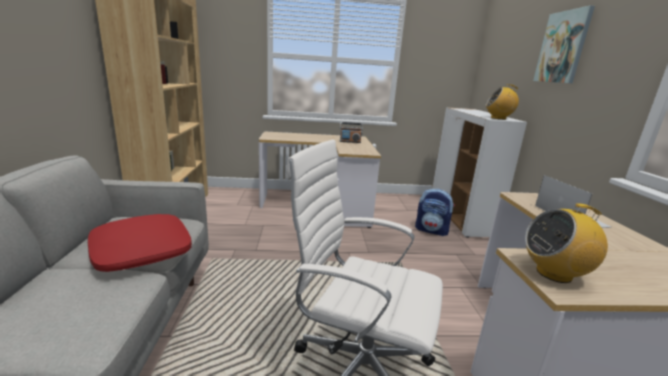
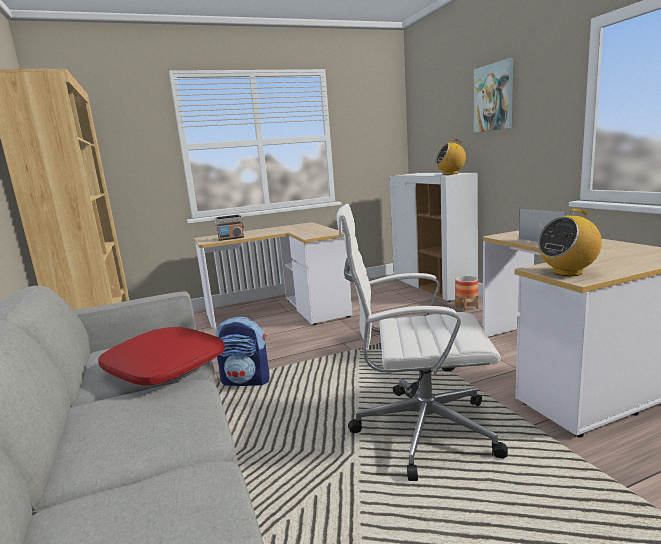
camera: 15 degrees left, 5 degrees down
radio [340,122,363,143] -> radio moved to [214,214,244,241]
backpack [415,189,455,236] -> backpack moved to [215,317,270,386]
none -> planter [455,276,479,311]

